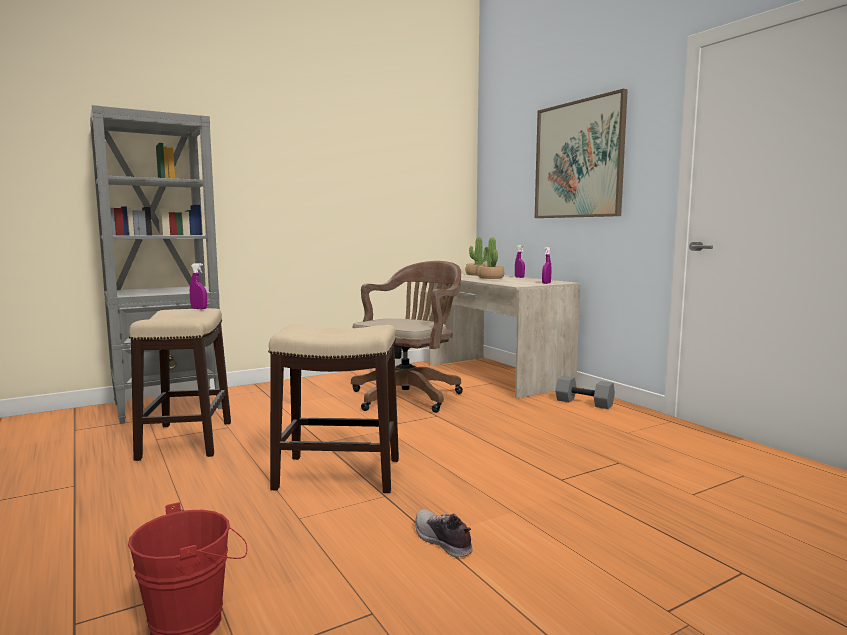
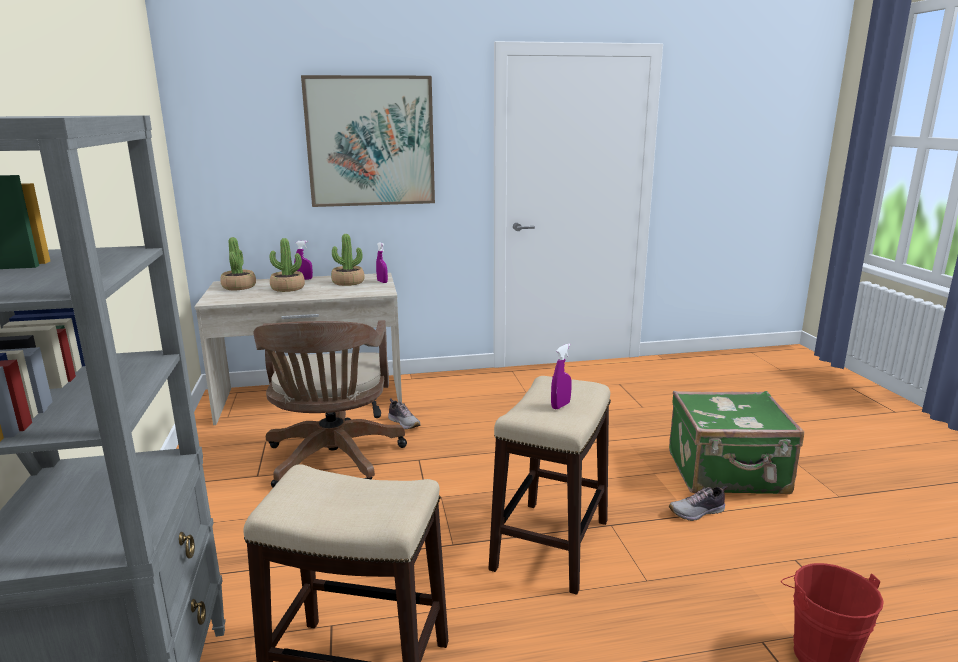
camera: 70 degrees left, 10 degrees up
purple spray bottle [190,263,207,309] -> purple spray bottle moved to [551,344,572,409]
brown office chair [351,261,463,413] -> brown office chair turned 150 degrees counterclockwise [254,320,407,488]
grey dumbbell [555,376,615,409] -> none
none -> potted plant [331,234,365,286]
none -> shoe [388,398,421,429]
none -> green suitcase [669,391,804,494]

